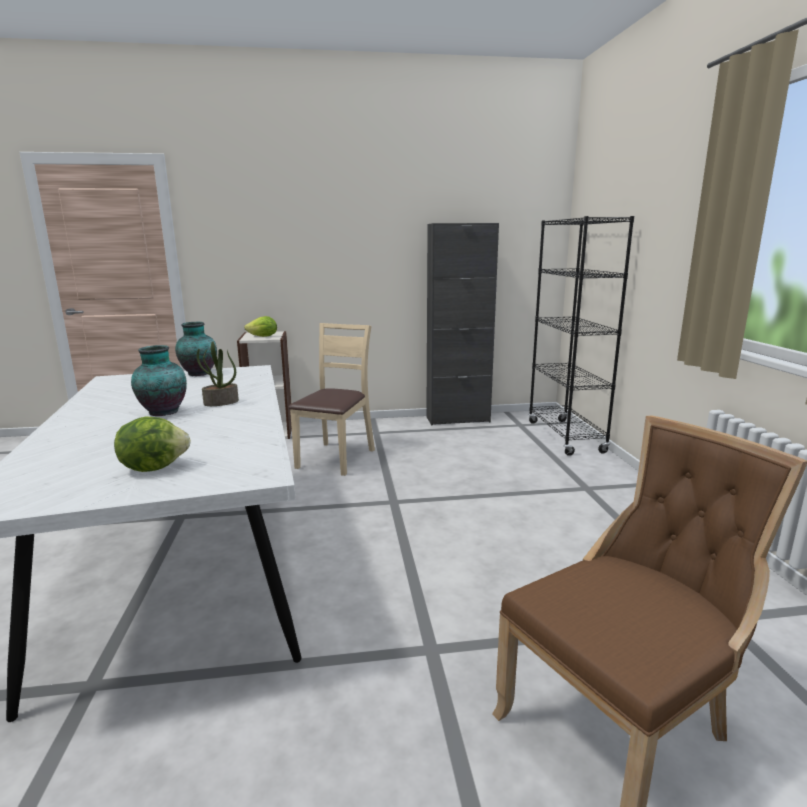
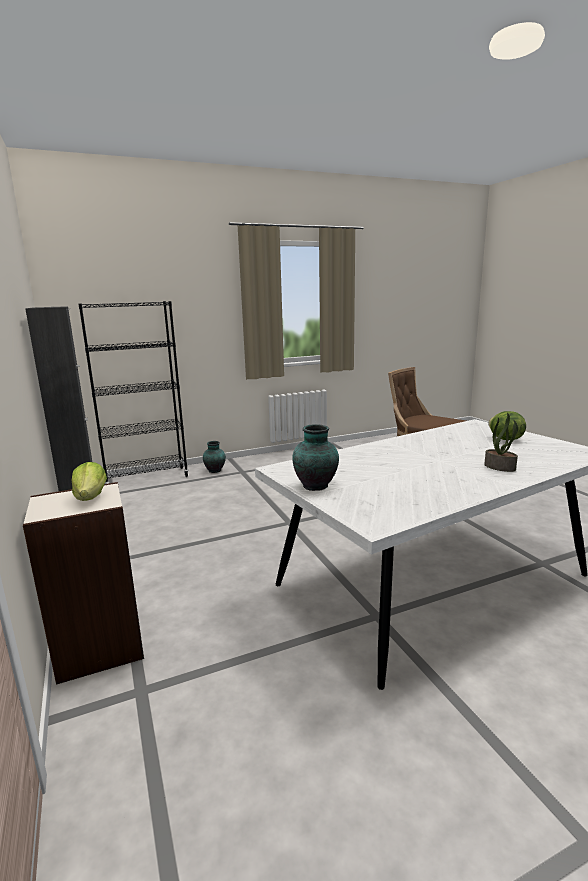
camera: 105 degrees left, 0 degrees up
vase [131,345,187,416] -> vase moved to [203,441,226,473]
potted plant [197,341,239,406] -> potted plant moved to [484,413,518,472]
beige chair [288,323,375,476] -> none

